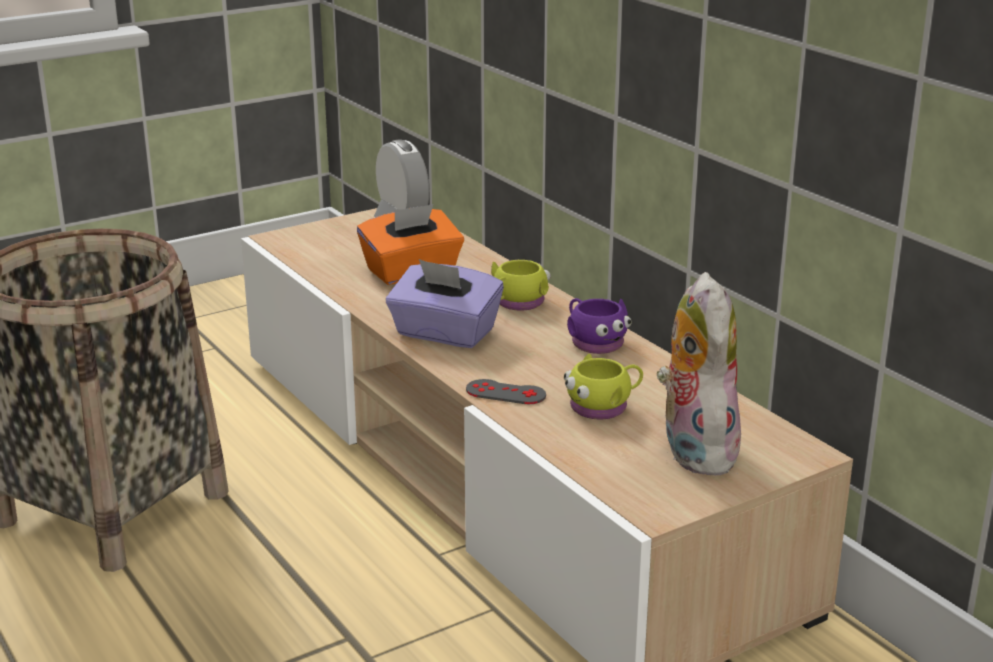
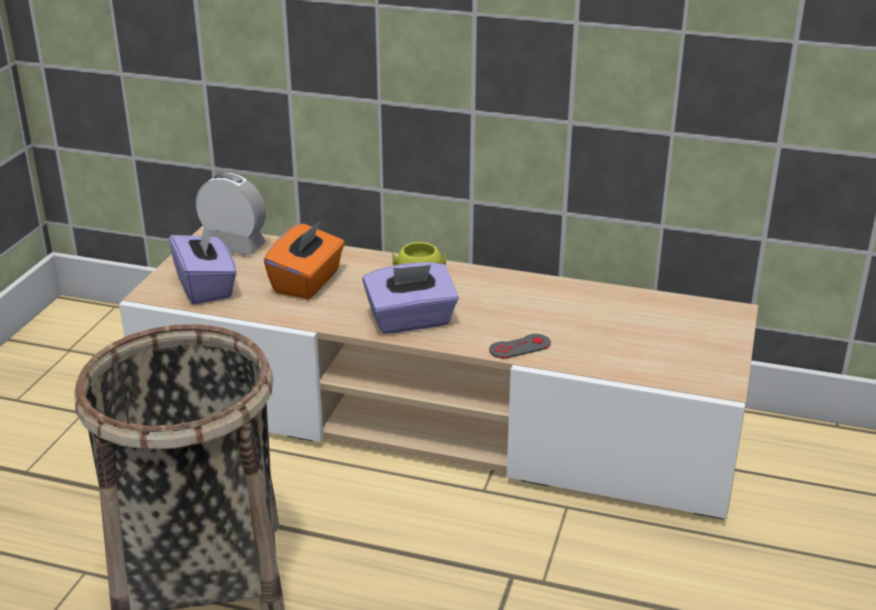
camera: 40 degrees left, 5 degrees up
yellow mug [564,354,643,420] -> none
purple mug [567,298,631,354] -> none
plush toy [657,272,744,476] -> none
none -> purple tissue box [169,222,237,305]

